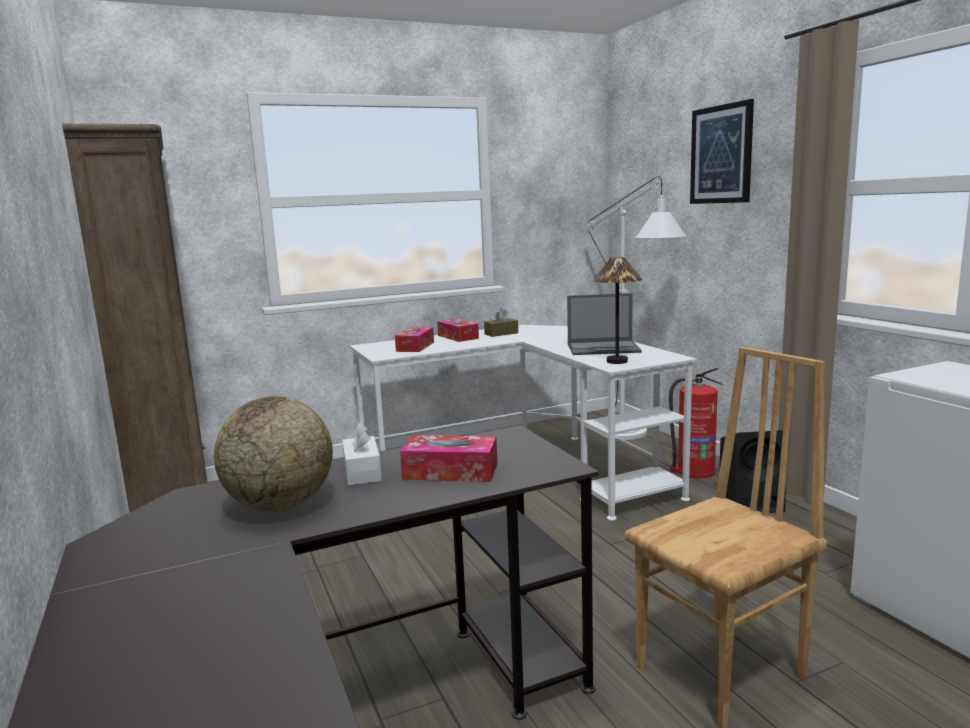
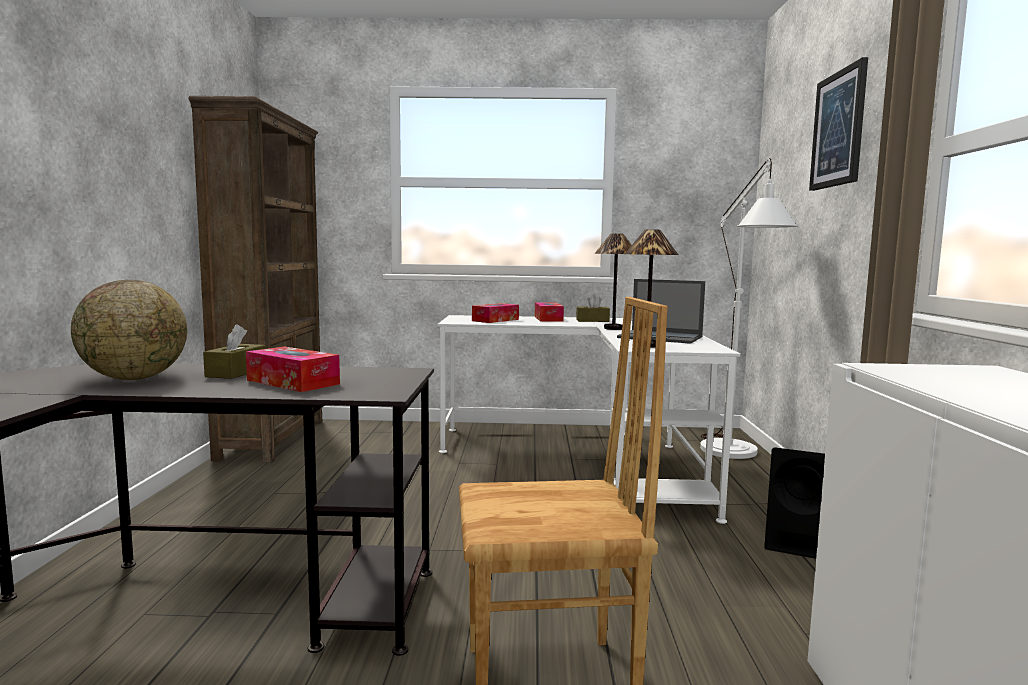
camera: 25 degrees right, 5 degrees down
white tissue box [342,422,382,486] -> brown tissue box [203,324,265,379]
fire extinguisher [669,368,723,478] -> none
none -> table lamp [594,233,631,330]

